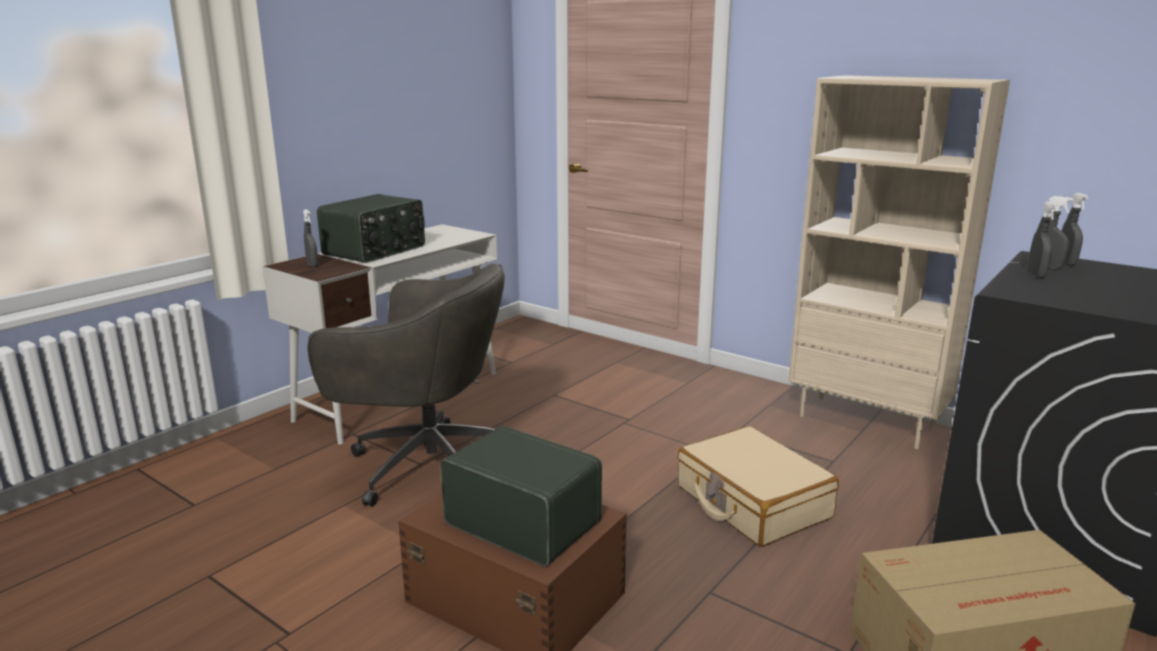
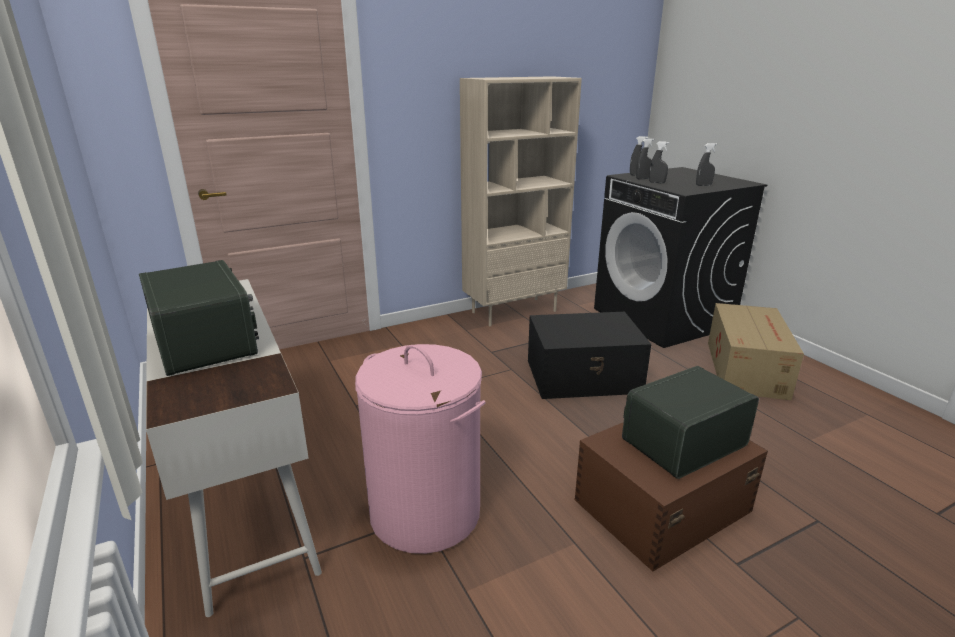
camera: 65 degrees left, 5 degrees up
grey spray bottle [303,209,318,267] -> grey spray bottle moved to [696,143,717,186]
grey office chair [307,263,505,507] -> pink laundry basket [355,344,486,554]
beige suitcase [678,426,839,547] -> black storage box [528,312,652,399]

